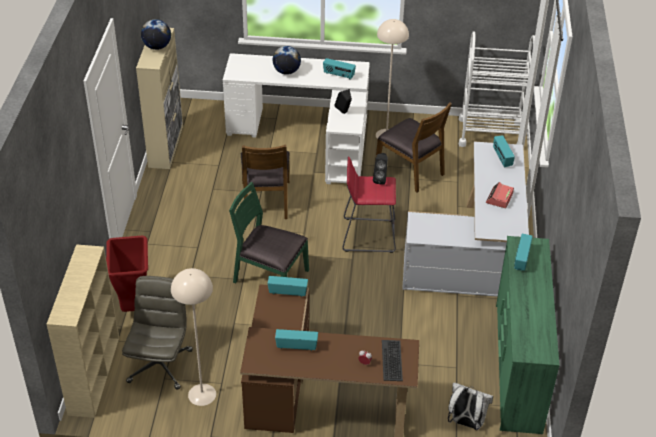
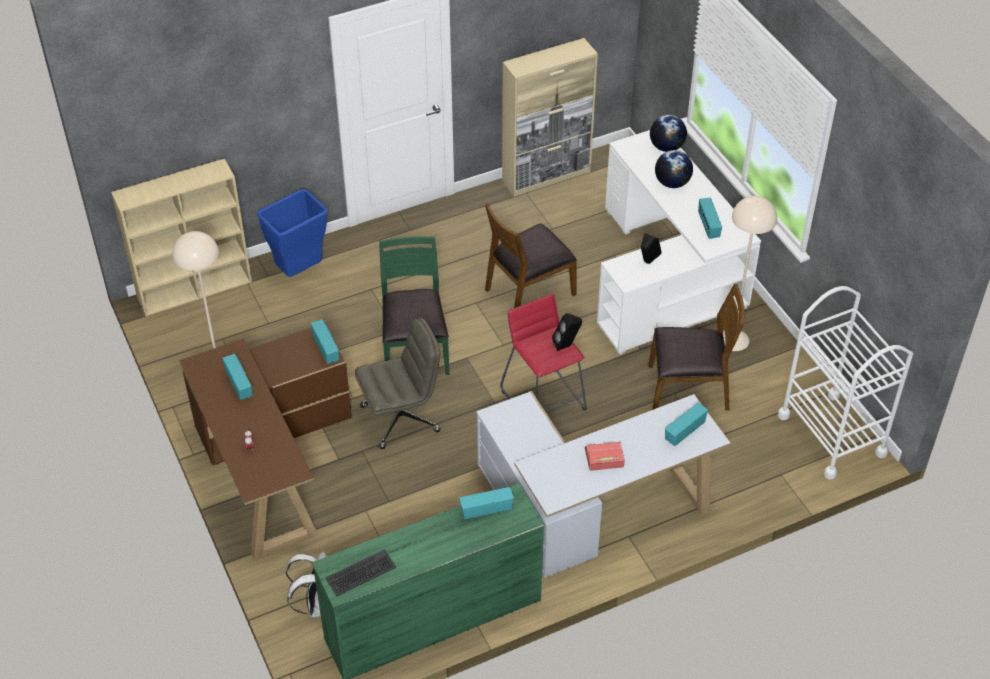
camera: 60 degrees right, 5 degrees up
red trash can [106,236,148,312] -> blue trash can [257,189,328,277]
grey office chair [122,276,193,390] -> grey office chair moved to [355,318,441,449]
globe [141,19,171,50] -> globe moved to [650,115,687,152]
brown chair [376,102,452,192] -> brown chair turned 105 degrees counterclockwise [648,283,745,410]
keyboard [382,340,403,381] -> keyboard moved to [326,549,396,597]

